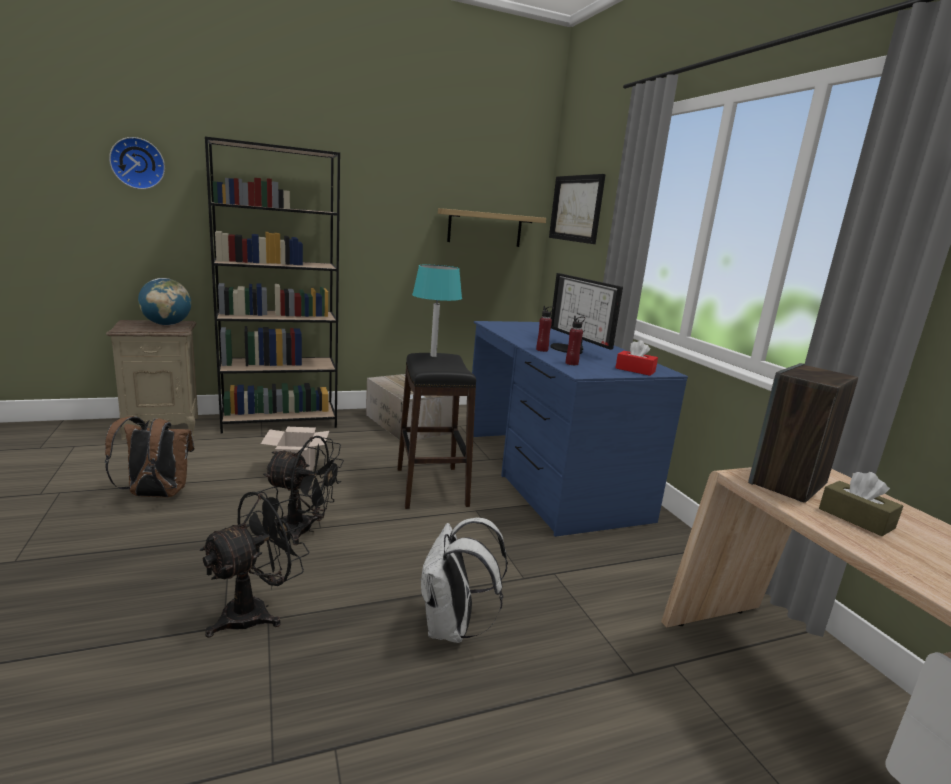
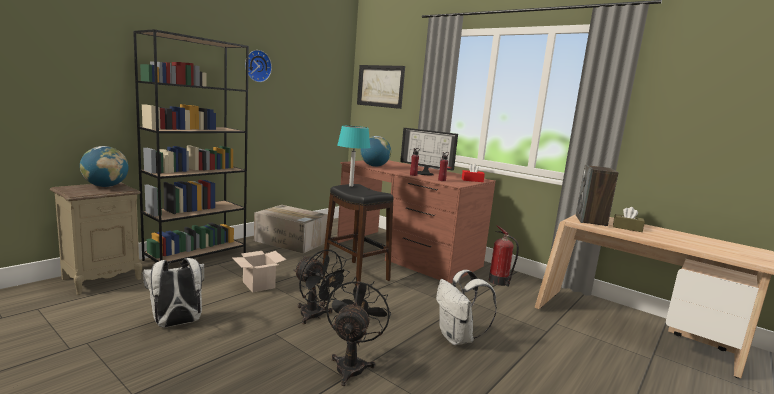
camera: 30 degrees left, 5 degrees down
brown backpack [105,416,194,497] -> white backpack [143,258,204,328]
wall clock [109,137,165,189] -> wall clock moved to [245,50,272,82]
black fan [263,436,344,545] -> black fan turned 60 degrees clockwise [294,249,350,324]
shelf [438,208,546,247] -> none
blue desk [472,321,688,537] -> brown desk [337,160,496,284]
none -> globe [361,136,391,167]
none -> fire extinguisher [489,225,519,287]

